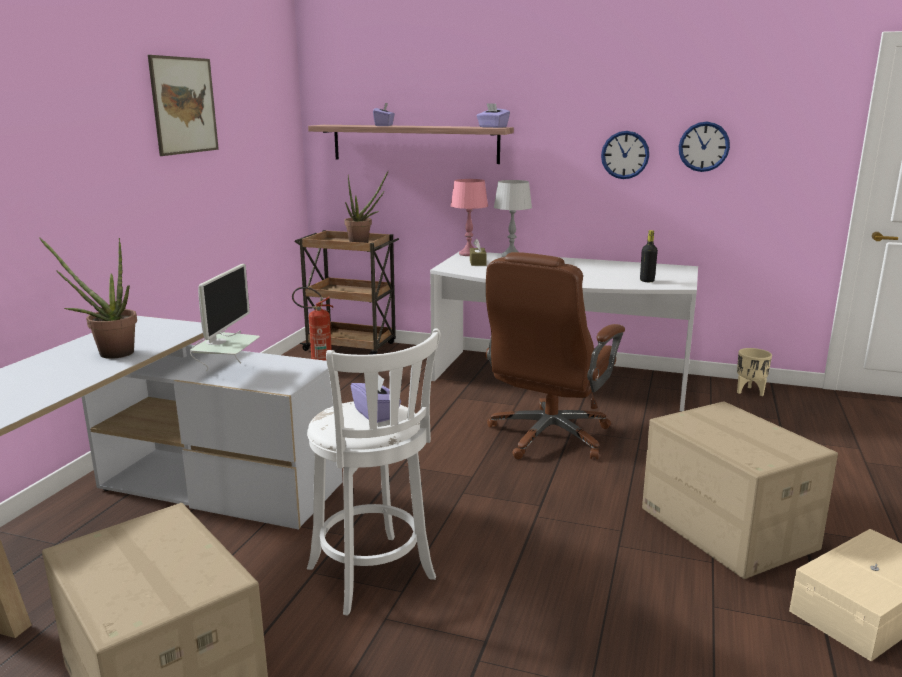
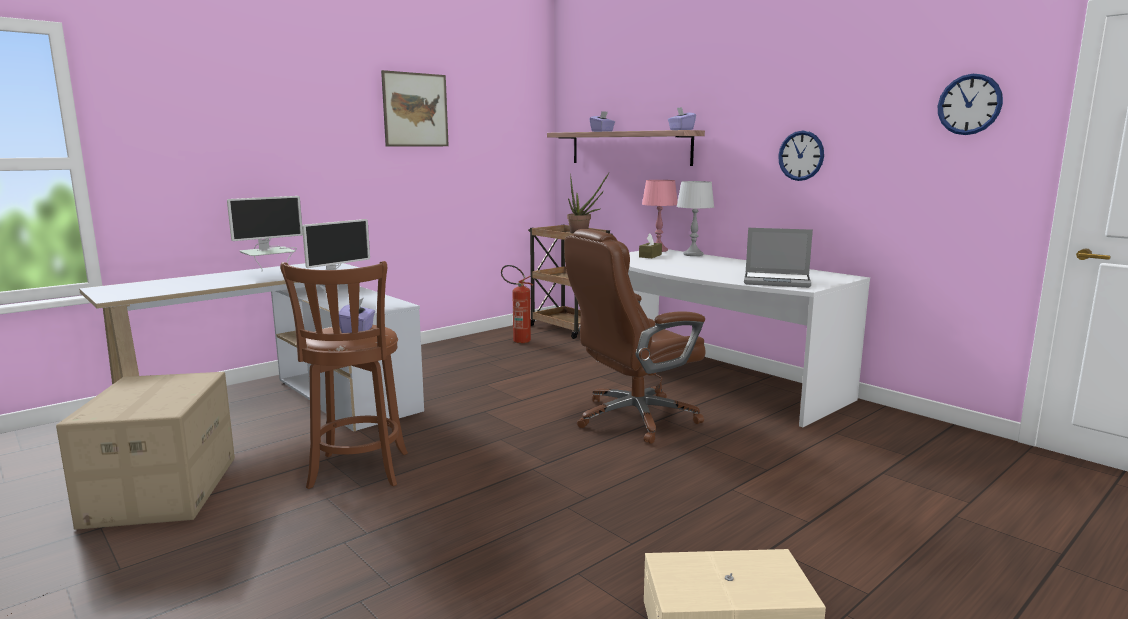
camera: 30 degrees right, 5 degrees down
potted plant [39,237,137,359] -> monitor [227,196,303,271]
white stool [307,328,440,616] -> brown stool [280,261,408,489]
black bottle [640,230,658,282] -> laptop [744,228,813,288]
cardboard box [642,401,838,579] -> none
wall clock [679,122,730,172] -> wall clock moved to [938,74,1003,135]
beige planter [737,348,772,396] -> none

